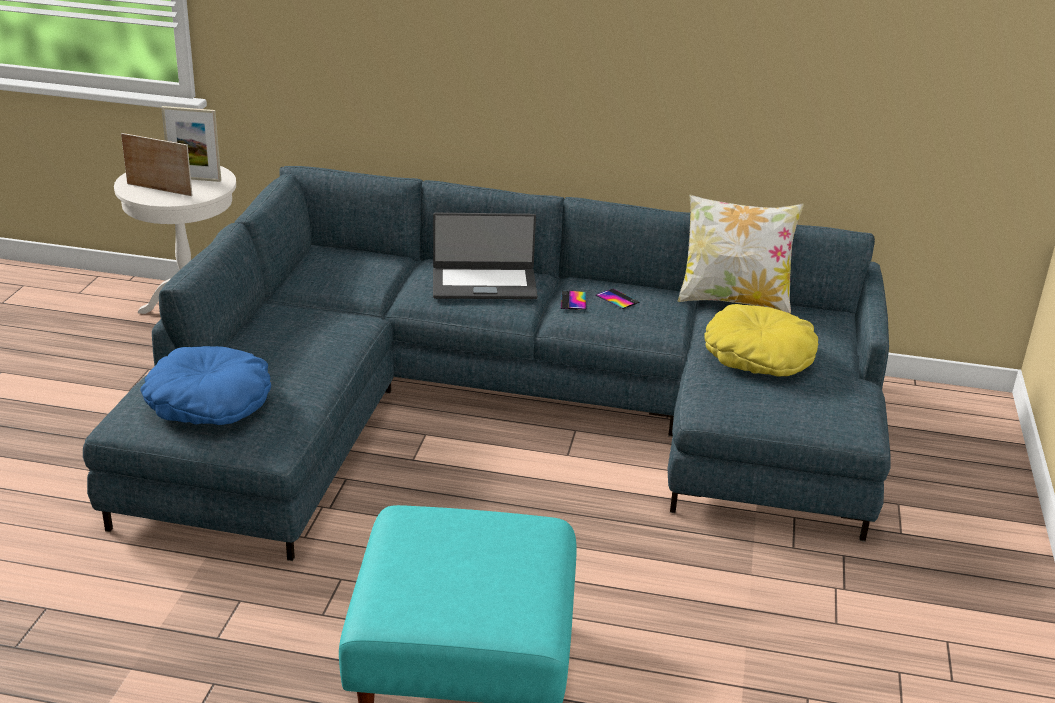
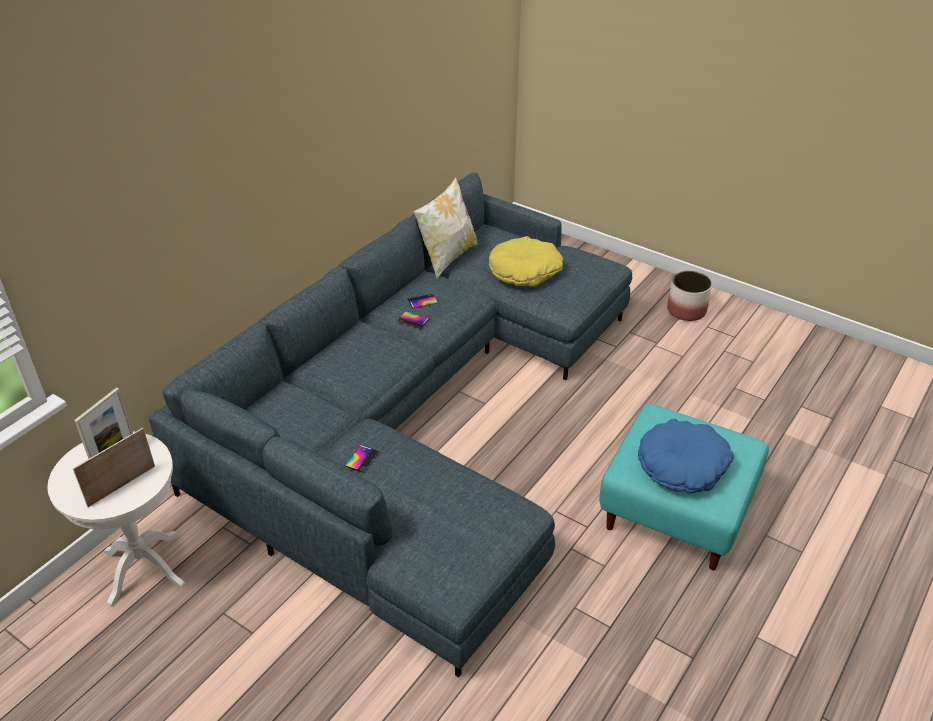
camera: 65 degrees left, 10 degrees up
blue pillow [140,346,271,425] -> blue pillow moved to [638,419,734,494]
laptop [433,213,538,299] -> none
none -> phone [345,444,379,473]
none -> planter [667,271,712,321]

